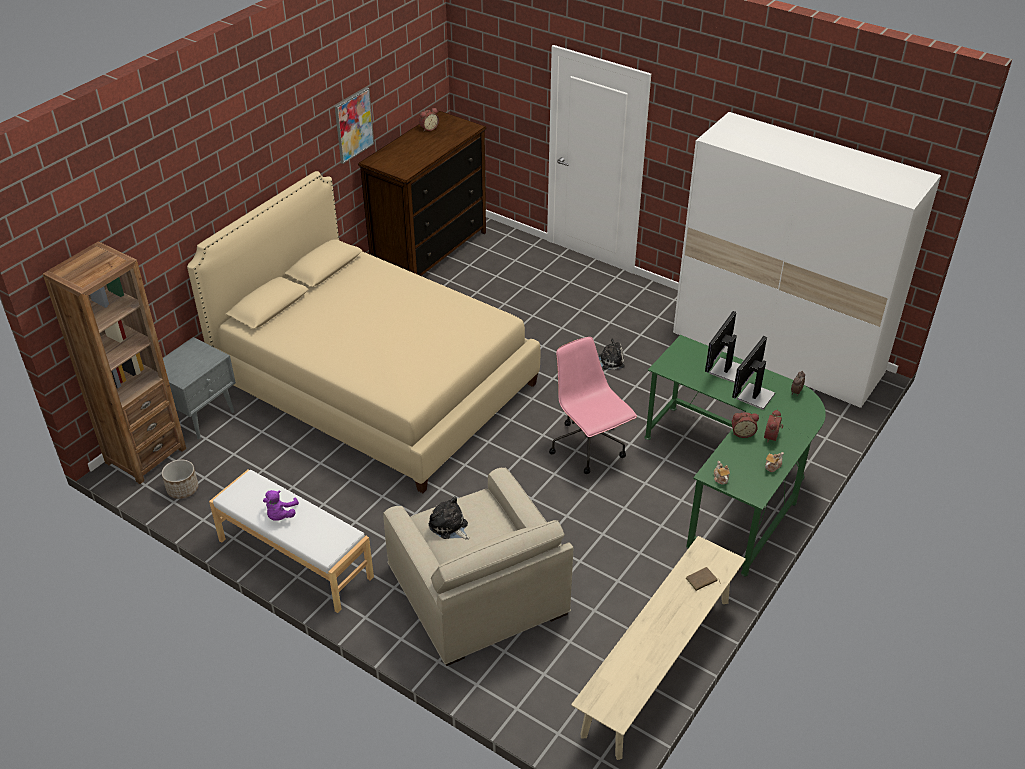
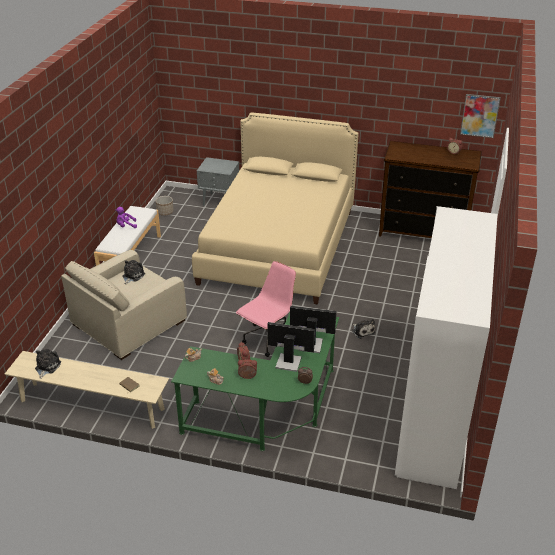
camera: 70 degrees right, 5 degrees down
brown bookcase [43,241,186,484] -> none
picture [335,87,374,164] -> picture moved to [460,94,501,138]
none -> plush toy [35,349,61,379]

